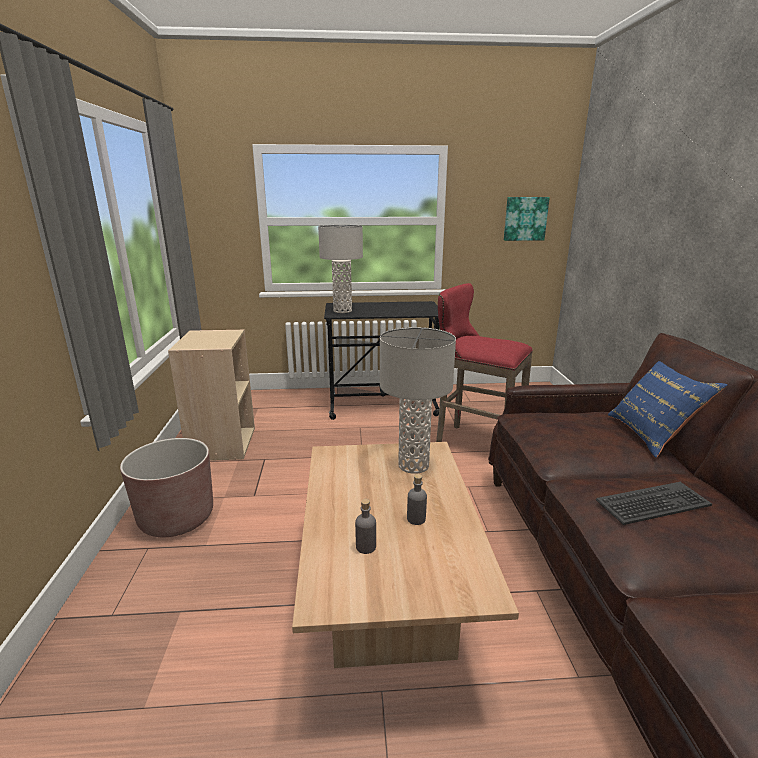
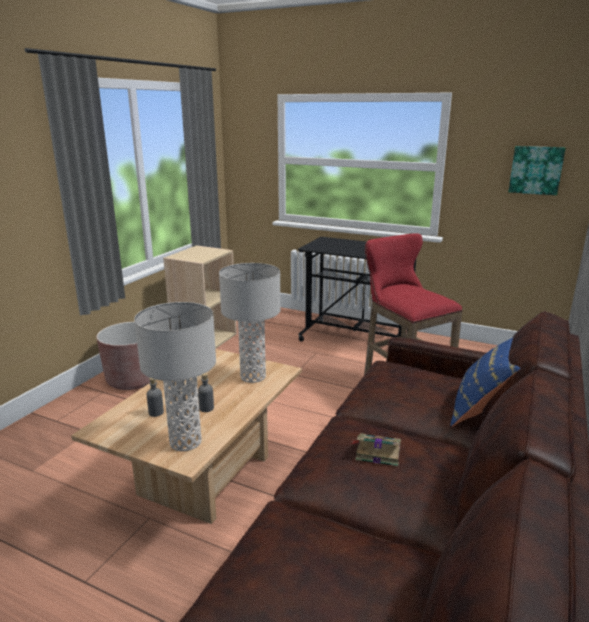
camera: 30 degrees right, 0 degrees up
white table lamp [318,225,363,313] -> white table lamp moved to [134,302,216,451]
keyboard [596,482,712,525] -> book [350,433,401,467]

